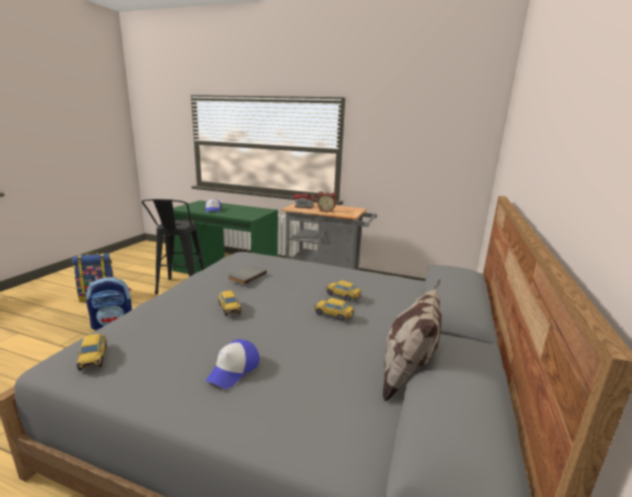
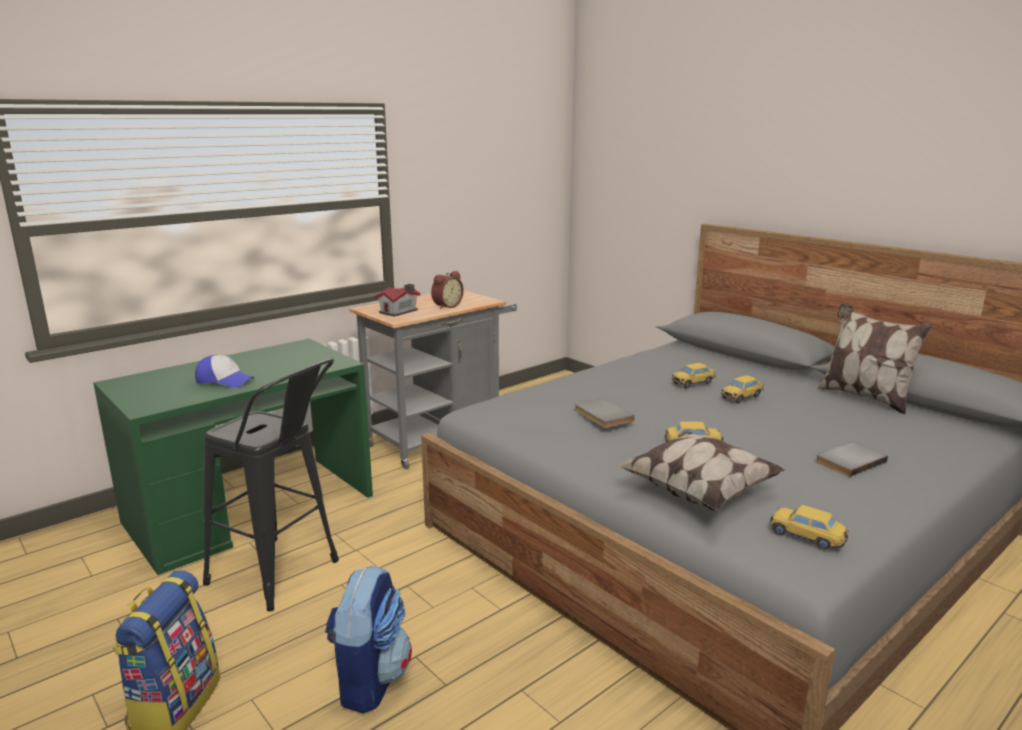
camera: 60 degrees left, 0 degrees up
toy car [77,334,107,371] -> toy car turned 150 degrees counterclockwise [770,505,849,550]
cap [206,339,259,389] -> grey book [815,442,888,477]
none -> pillow [617,432,785,511]

